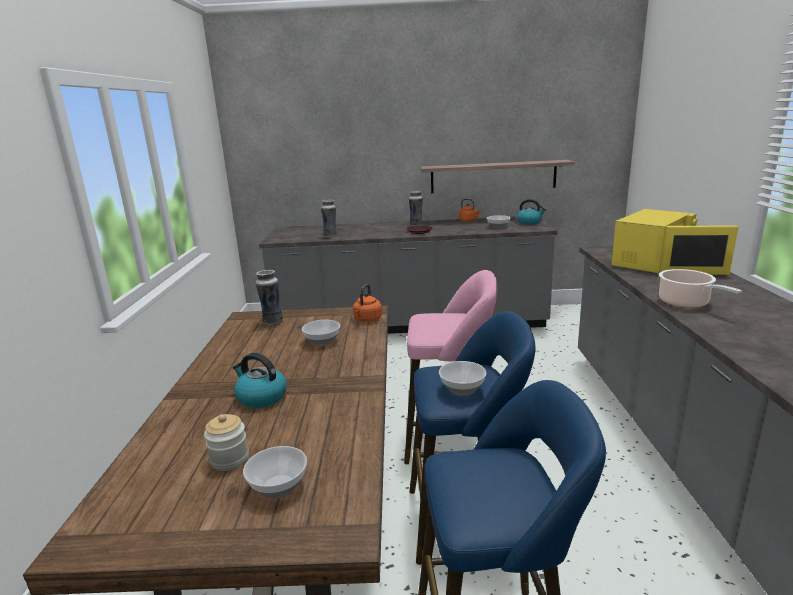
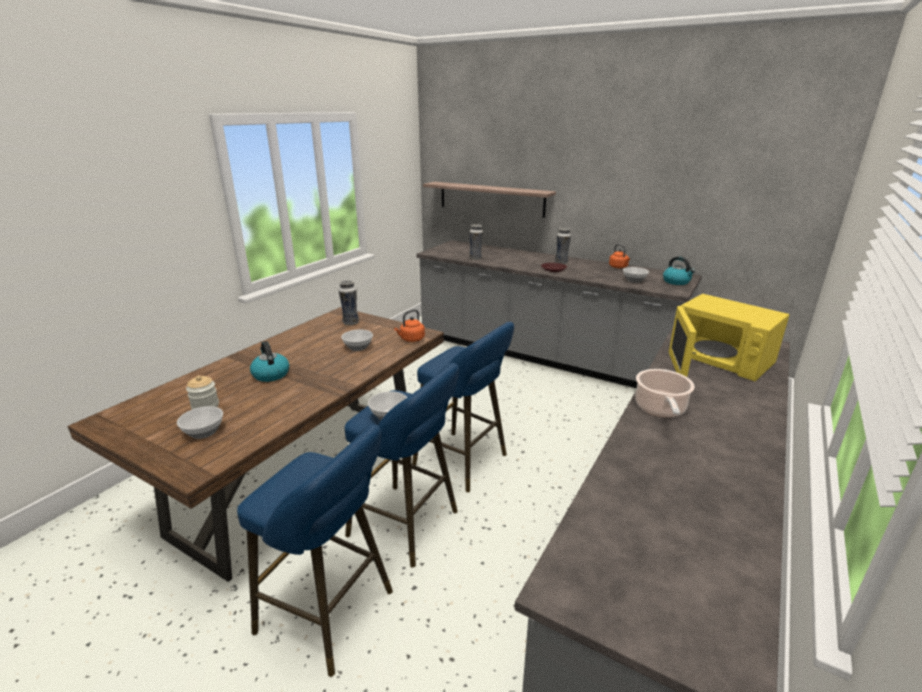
camera: 30 degrees right, 5 degrees up
pink stool [404,270,498,464] -> blue stool [412,322,514,492]
shelf [421,160,575,193] -> shelf moved to [423,182,556,218]
yellow microwave [611,209,738,275] -> yellow microwave turned 60 degrees clockwise [669,294,789,381]

